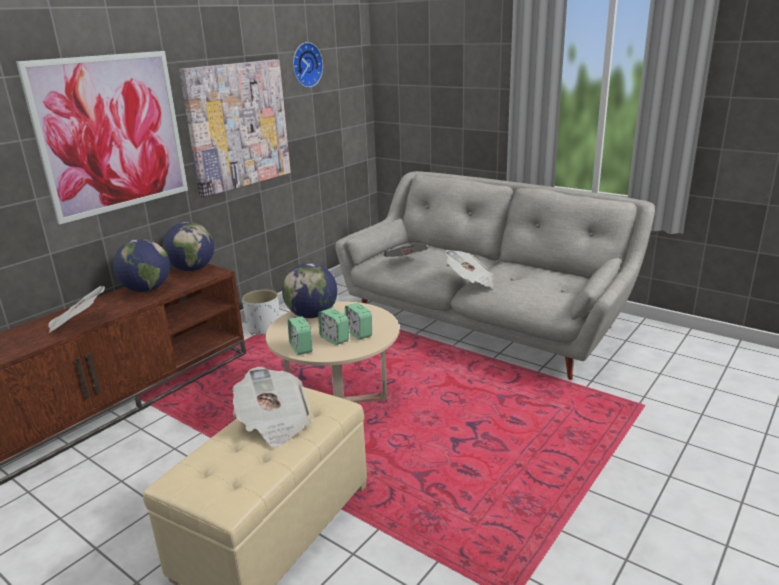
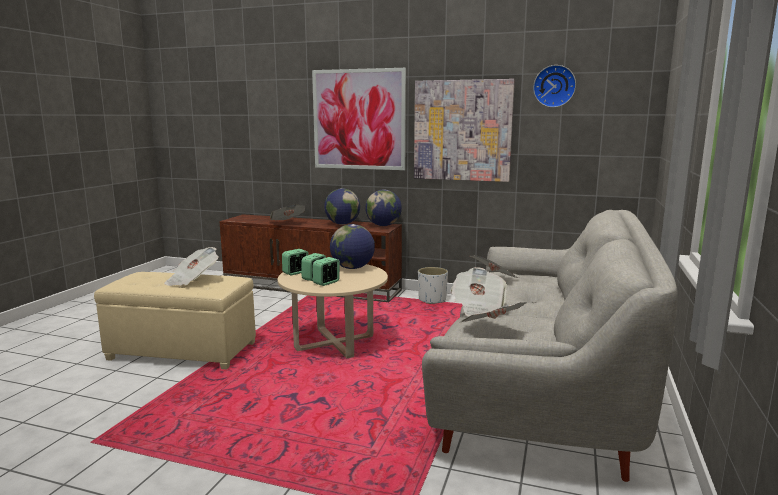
camera: 70 degrees right, 10 degrees down
none -> newspaper [462,302,527,322]

